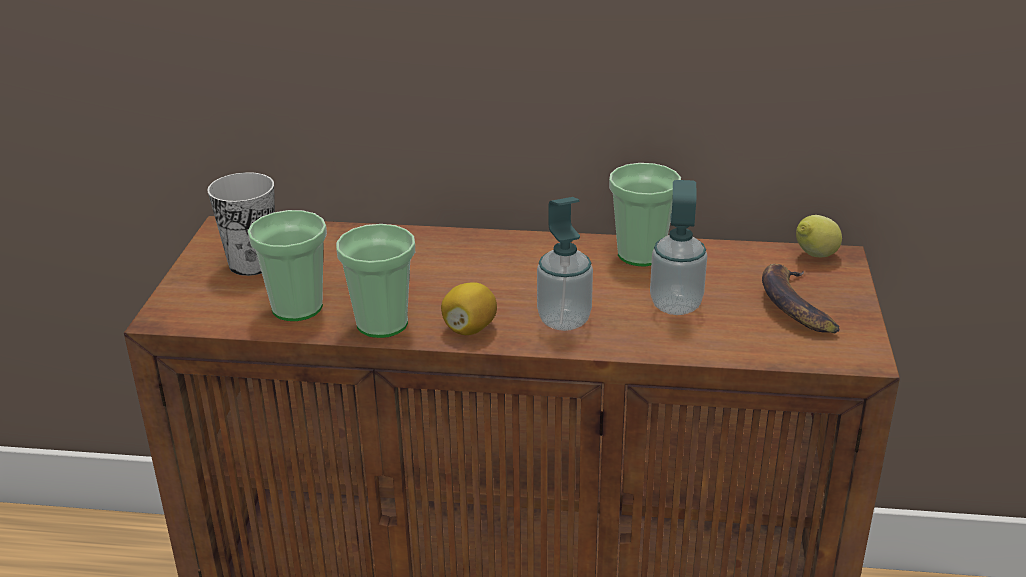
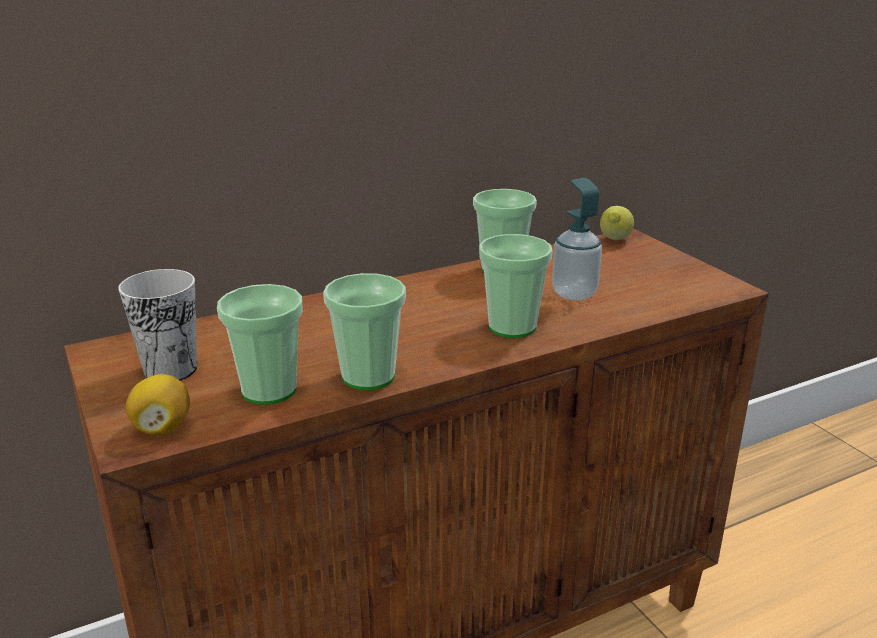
camera: 35 degrees left, 5 degrees down
lemon [441,282,497,335] -> lemon moved to [126,374,190,436]
soap dispenser [537,197,593,331] -> cup [479,234,553,338]
banana [762,264,840,333] -> none

